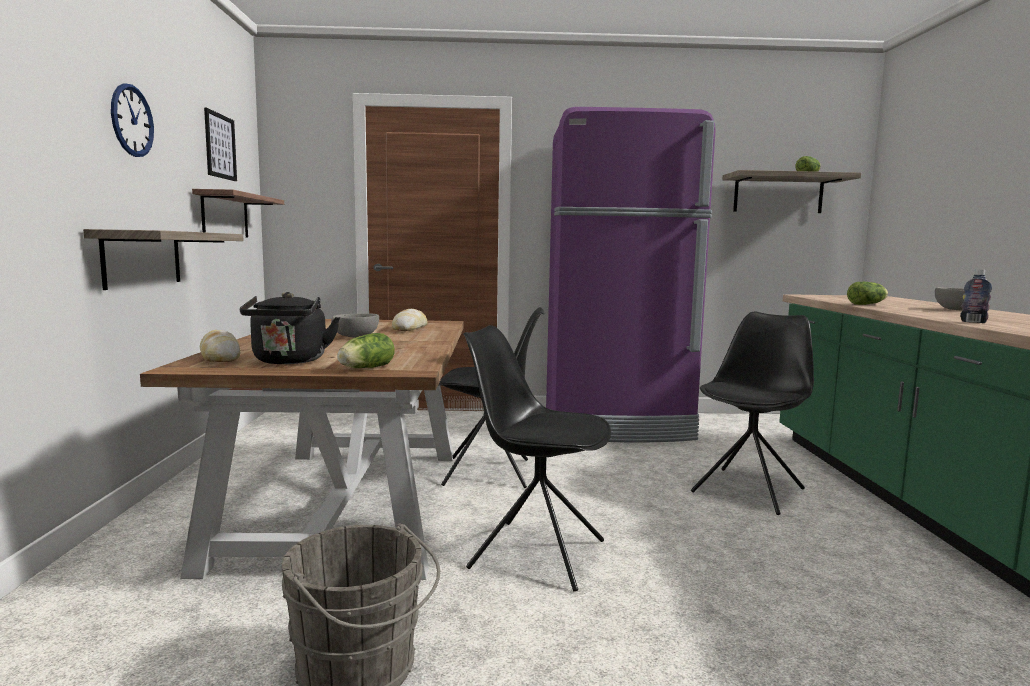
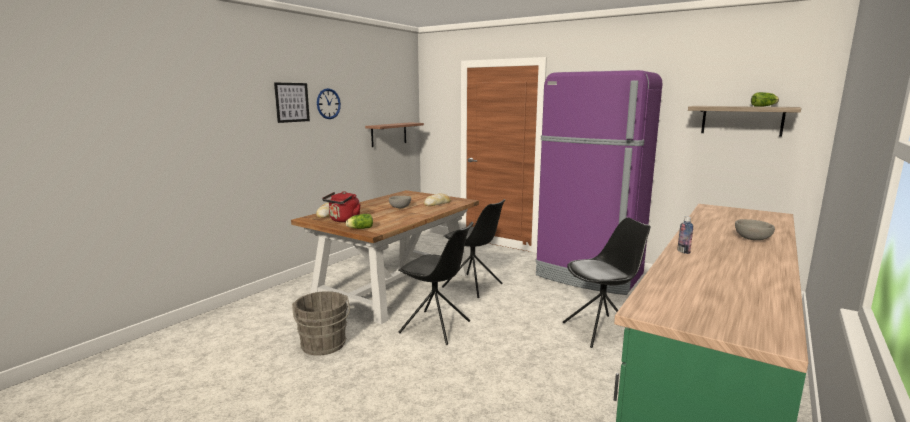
camera: 35 degrees right, 5 degrees up
shelf [83,229,244,290] -> none
picture [204,108,237,181] -> picture moved to [274,83,310,123]
black kettle [240,292,340,364] -> red kettle [322,191,361,222]
black chair [463,325,611,592] -> black chair turned 150 degrees clockwise [398,222,474,345]
lettuce [847,282,888,305] -> none

